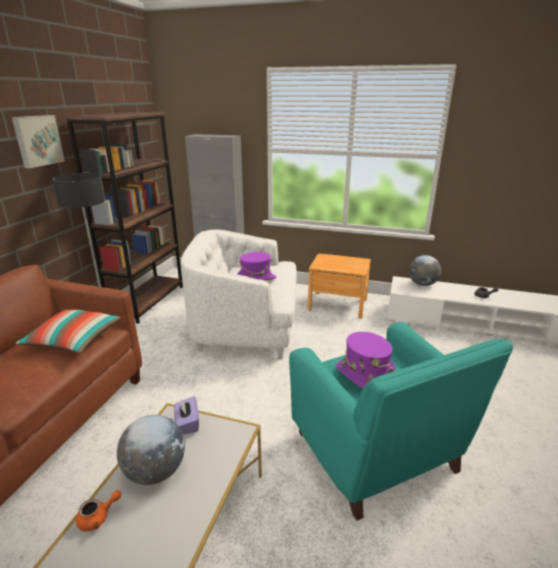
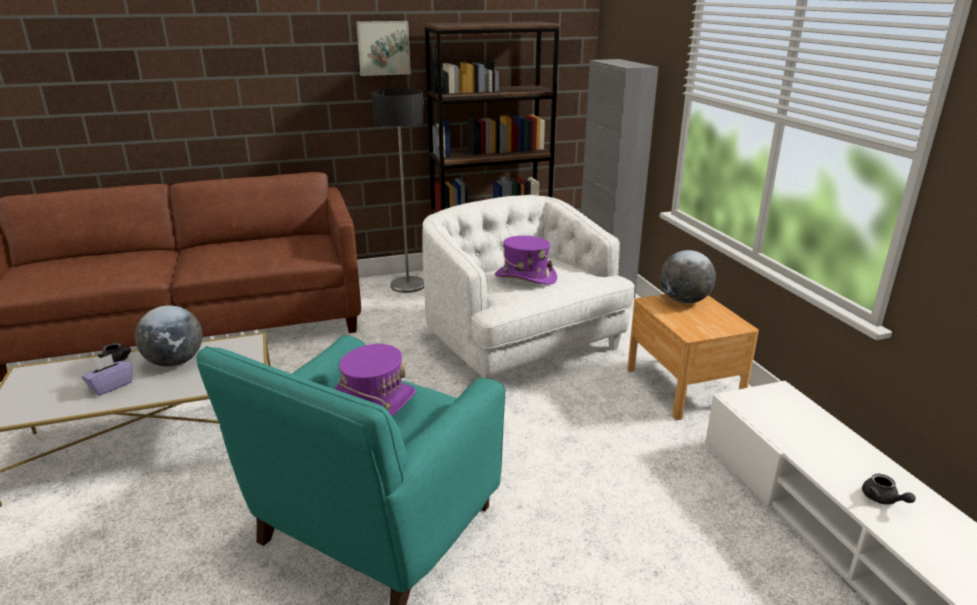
camera: 55 degrees right, 0 degrees up
pillow [15,309,121,353] -> none
orange teapot [76,490,122,532] -> grey teapot [98,343,131,363]
purple tissue box [174,396,199,434] -> purple tissue box moved to [81,354,133,396]
globe [409,255,441,286] -> globe moved to [660,250,716,304]

